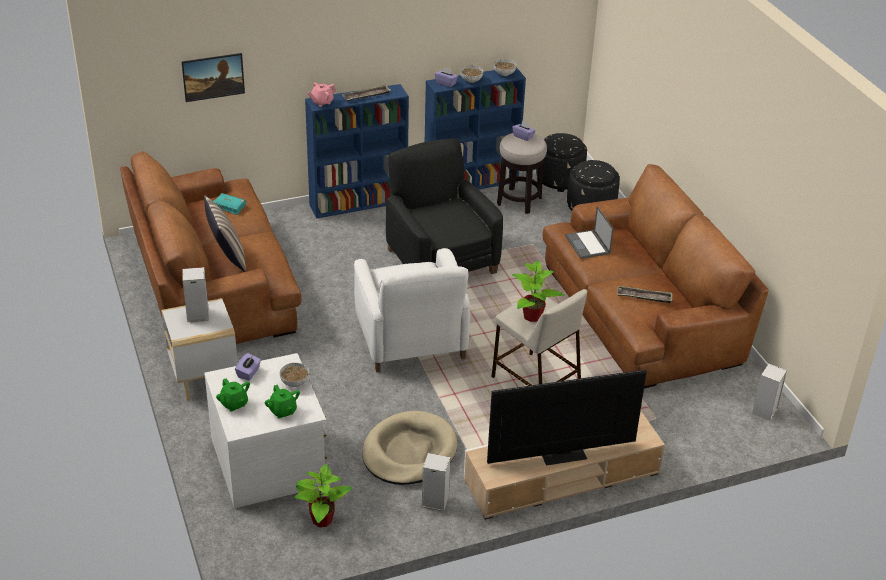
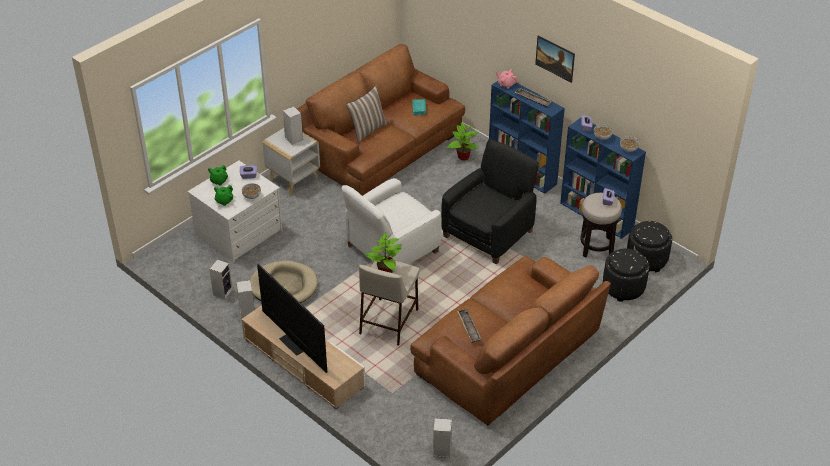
camera: 65 degrees right, 5 degrees up
picture [181,53,245,102] -> picture moved to [535,35,575,83]
potted plant [294,464,352,527] -> potted plant moved to [447,122,479,161]
laptop [565,206,614,259] -> none
none -> speaker [209,260,233,299]

